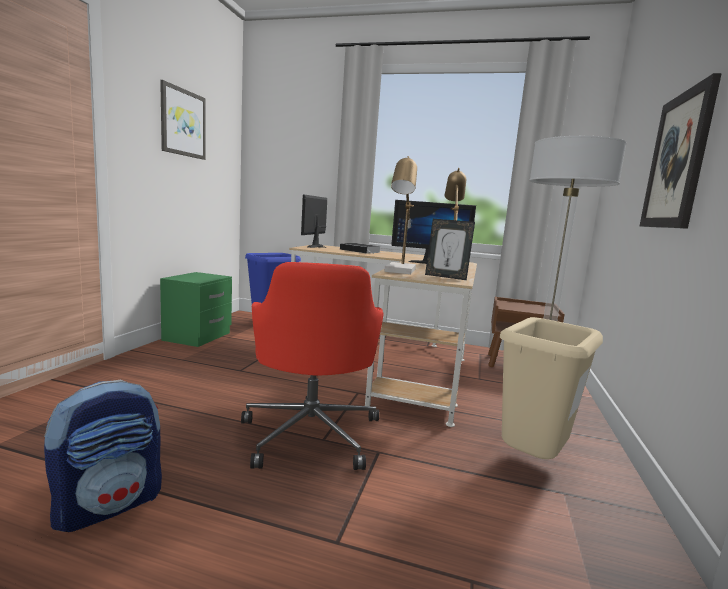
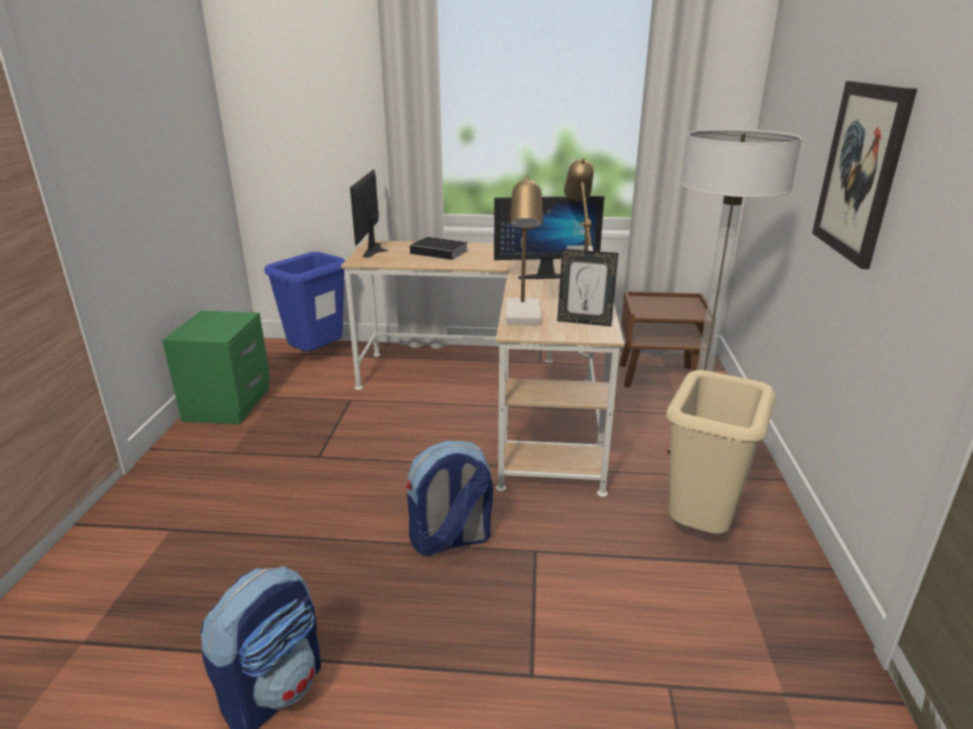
camera: 10 degrees left, 15 degrees up
picture [160,80,206,160] -> none
red office chair [241,262,384,470] -> backpack [406,441,493,556]

